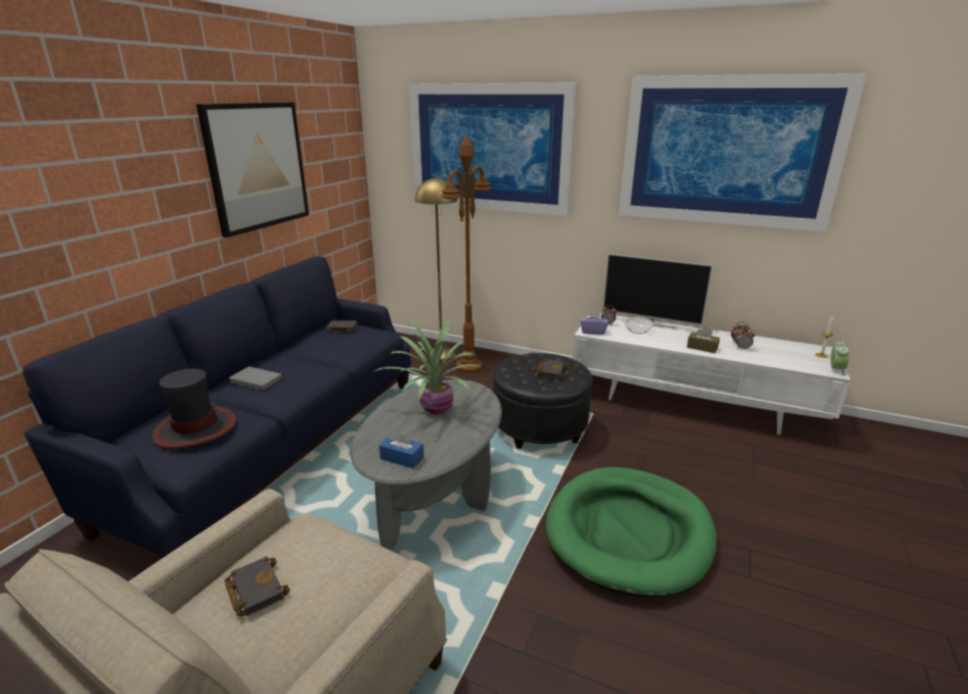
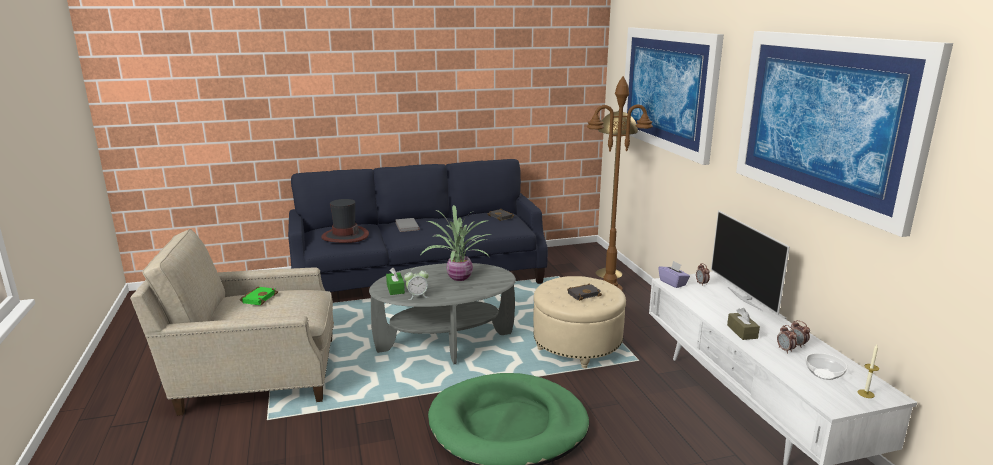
camera: 50 degrees right, 5 degrees down
picture [196,102,309,238] -> none
black book [225,556,290,616] -> green book [240,286,278,305]
blue tissue box [379,431,424,469] -> green tissue box [386,268,405,295]
black ottoman [493,353,592,449] -> beige ottoman [533,276,626,370]
bowl [625,317,653,334] -> bowl moved to [805,353,847,380]
alarm clock [831,339,849,376] -> alarm clock moved to [404,268,429,300]

